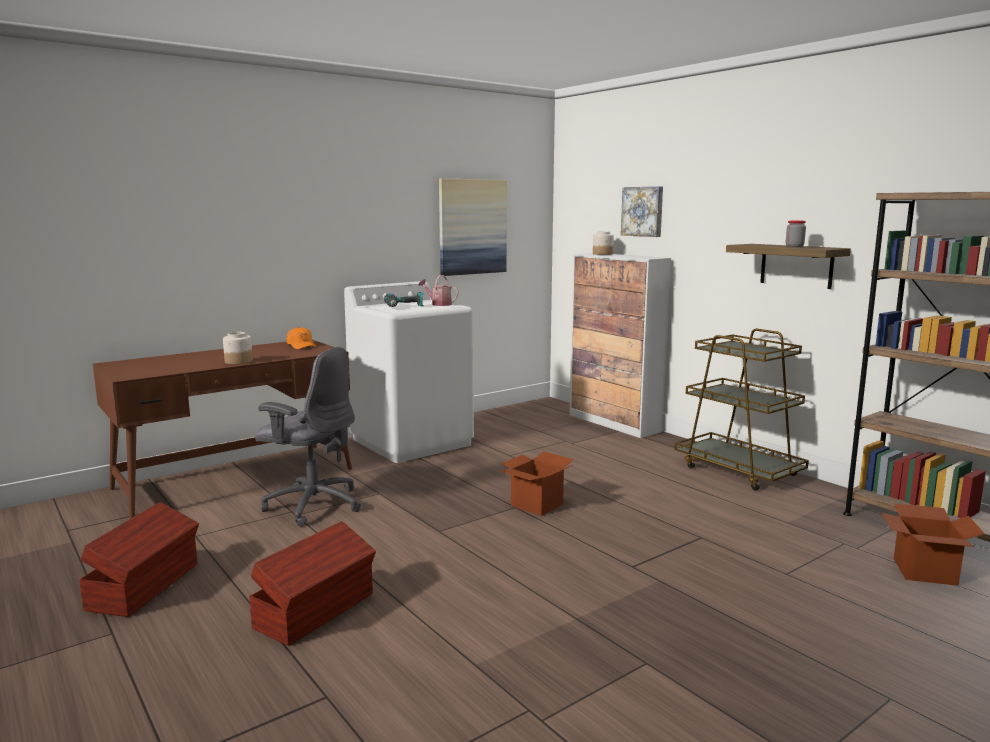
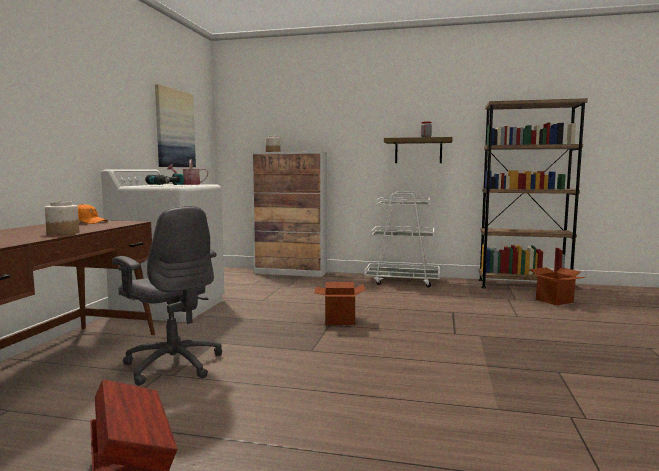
camera: 40 degrees left, 5 degrees down
brown storage box [249,521,376,646] -> none
grey office chair [255,347,361,527] -> grey office chair turned 60 degrees clockwise [112,206,222,386]
picture [621,186,663,237] -> none
brown cart [674,329,809,491] -> white cart [364,191,440,288]

